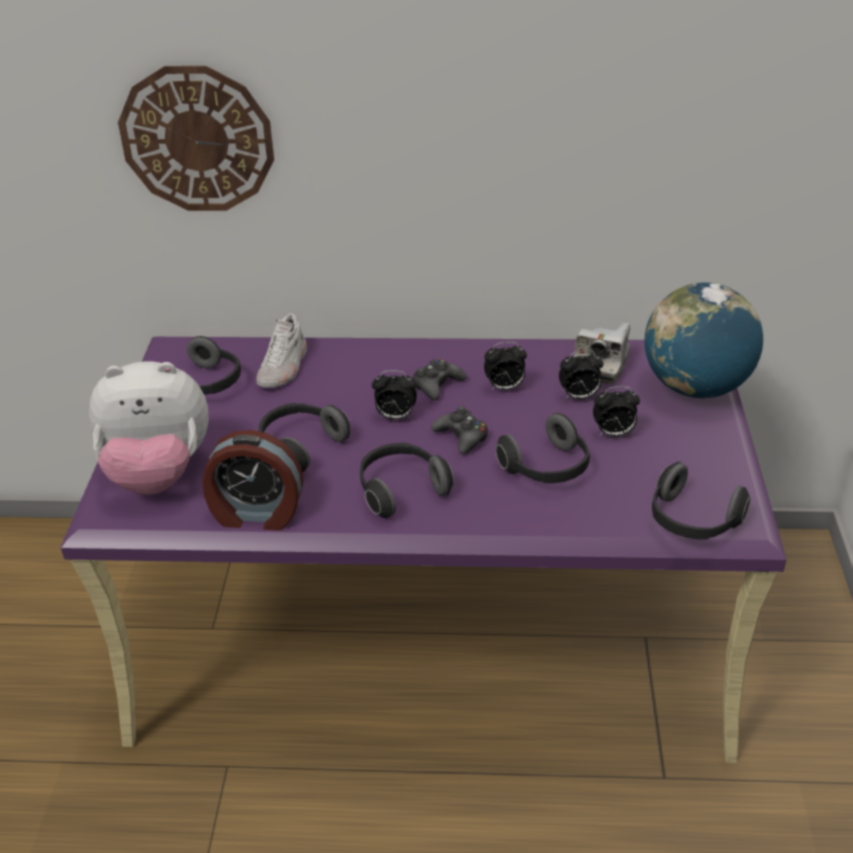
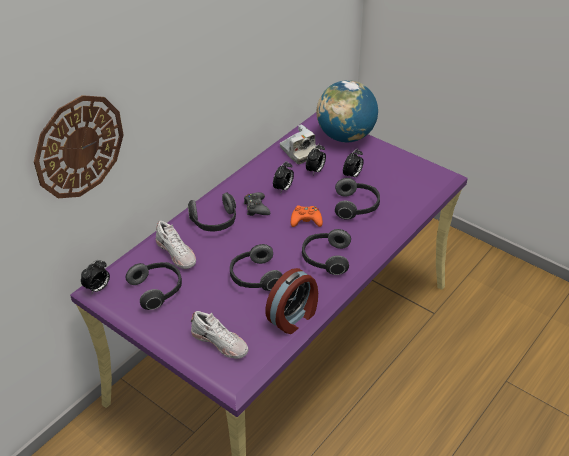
camera: 55 degrees left, 5 degrees up
plush toy [89,361,209,495] -> white shoe [191,311,248,359]
alarm clock [372,370,417,420] -> alarm clock moved to [81,260,110,293]
black game controller [431,406,488,454] -> orange game controller [291,205,323,227]
headphones [652,462,751,540] -> headphones moved to [188,193,236,231]

